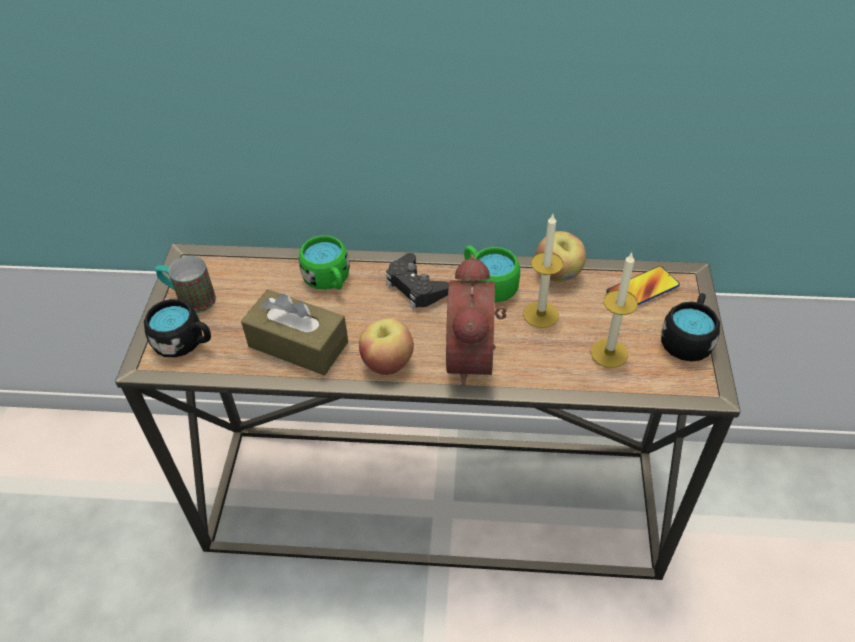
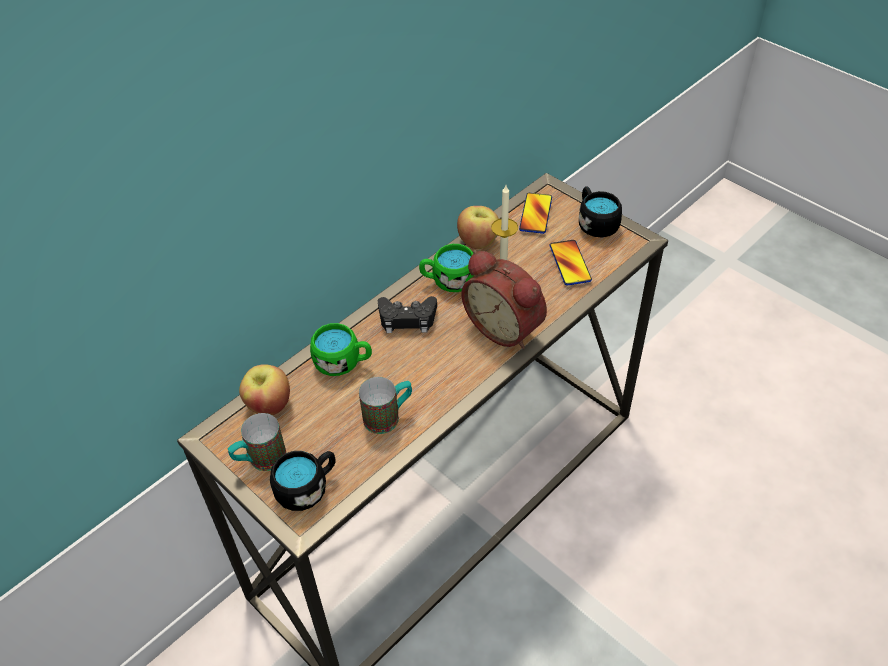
camera: 50 degrees left, 0 degrees up
brown tissue box [241,289,348,375] -> mug [359,377,412,434]
apple [359,318,414,375] -> apple moved to [239,364,290,415]
candle [591,252,638,368] -> phone [550,240,592,285]

